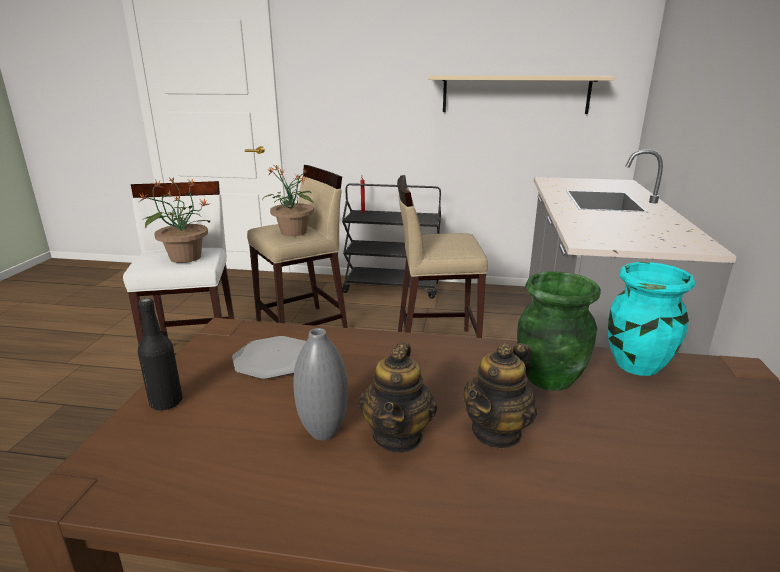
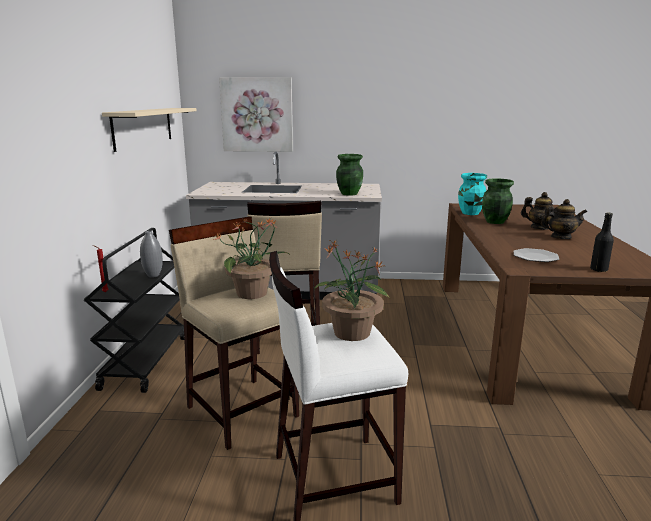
camera: 95 degrees left, 5 degrees down
grey vase [293,328,348,440] -> grey vase moved to [140,231,163,278]
none -> picture [219,77,293,152]
none -> green vase [336,154,363,196]

